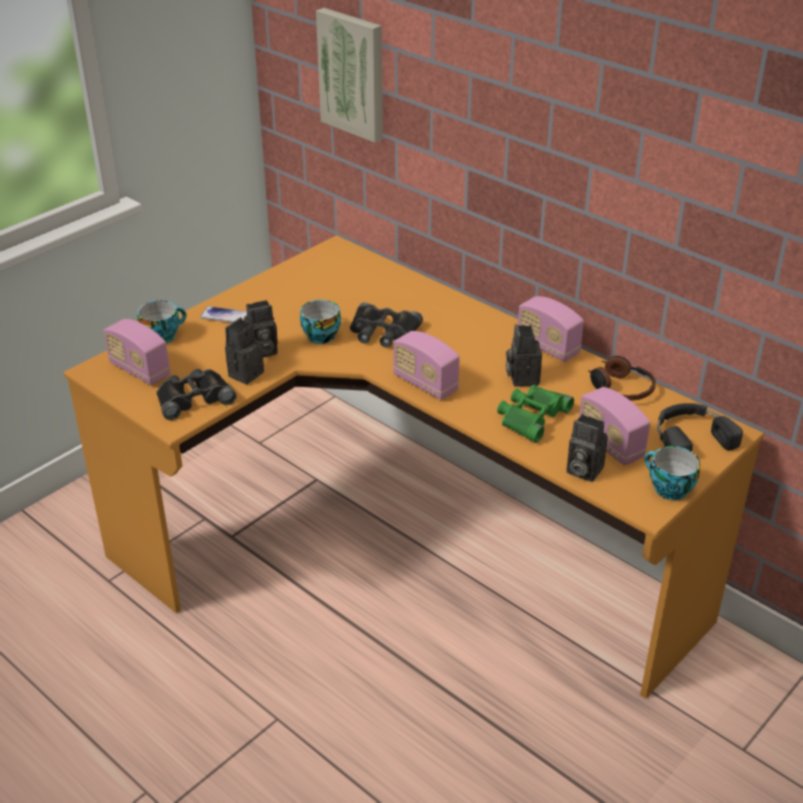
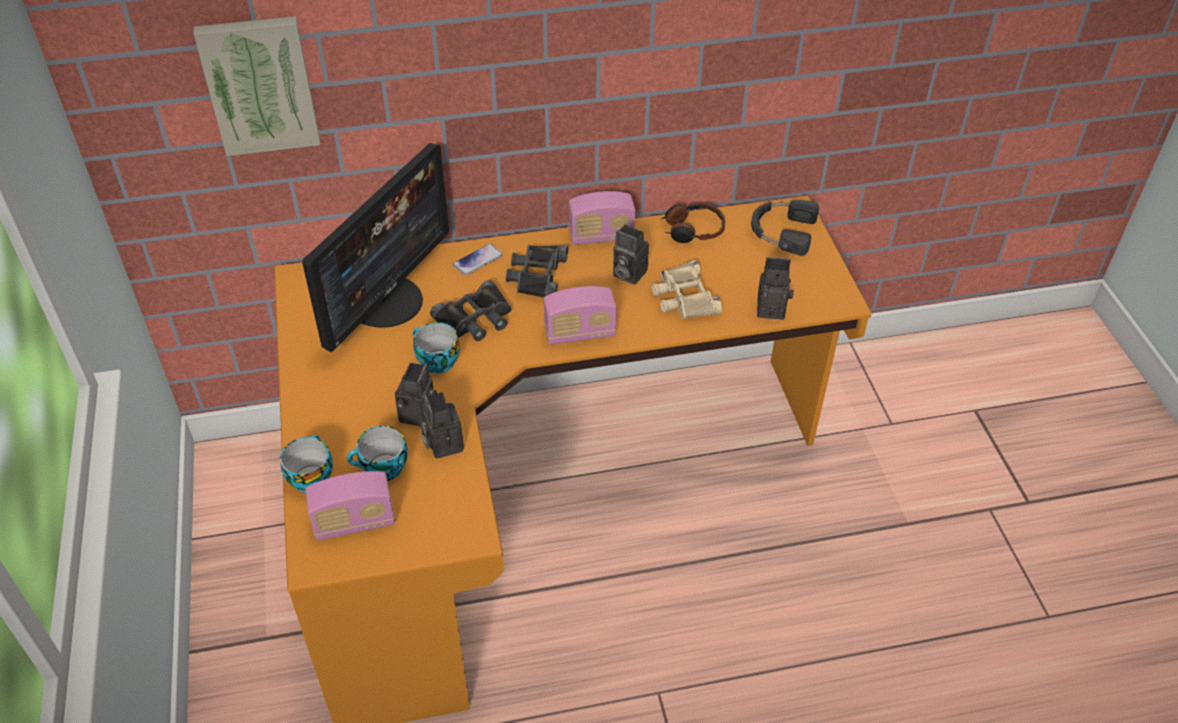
camera: 55 degrees left, 10 degrees up
black binoculars [156,369,237,420] -> black binoculars moved to [506,245,568,298]
phone [200,306,247,323] -> phone moved to [452,244,503,276]
green binoculars [497,385,574,443] -> beige binoculars [652,260,722,319]
camera [567,414,608,482] -> camera turned 150 degrees counterclockwise [757,257,794,320]
radio [579,387,650,466] -> none
cup [644,446,700,500] -> cup moved to [347,426,408,481]
none -> monitor [302,143,449,352]

